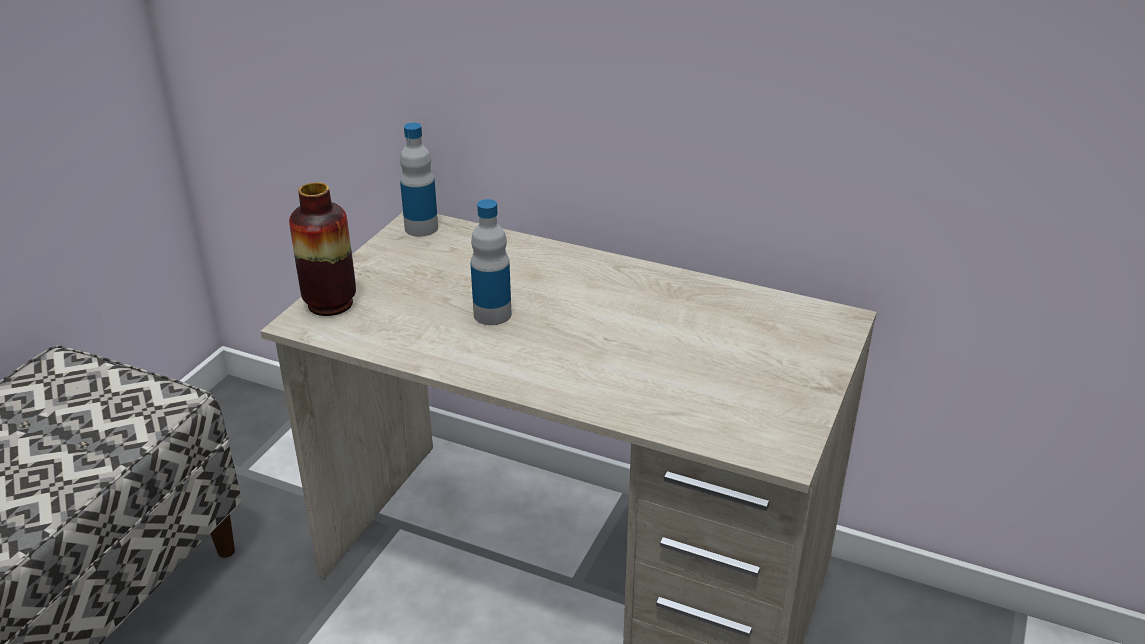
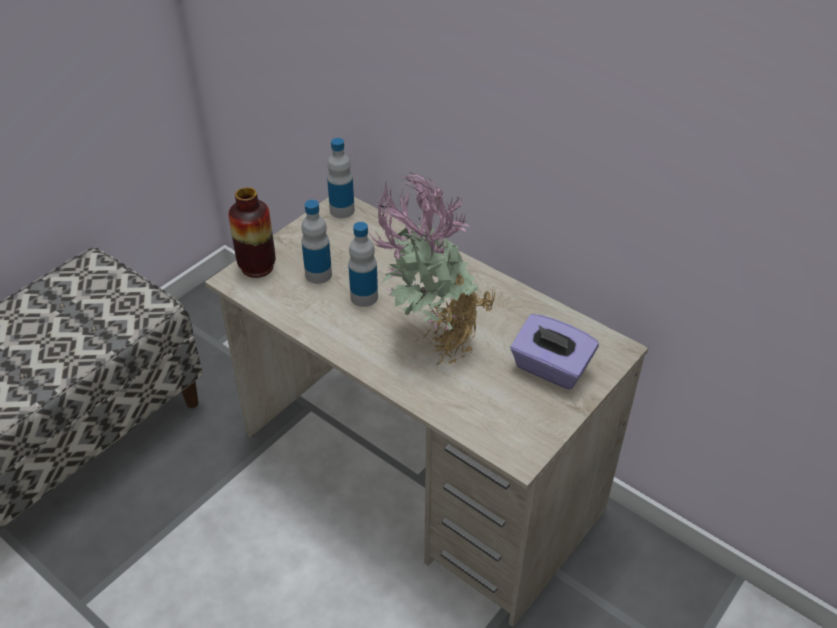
camera: 15 degrees right, 10 degrees up
none -> bottle [301,200,332,284]
none -> potted plant [367,172,496,365]
none -> purple tissue box [510,314,599,390]

